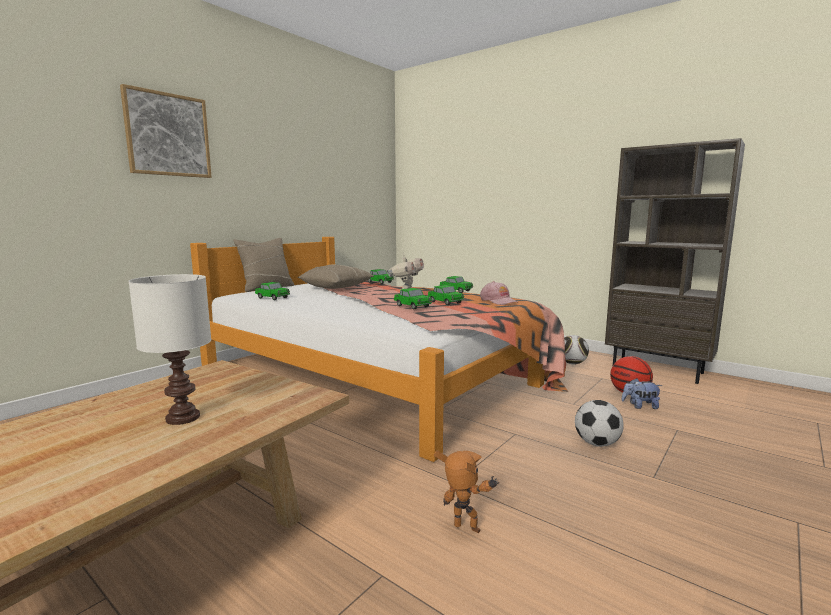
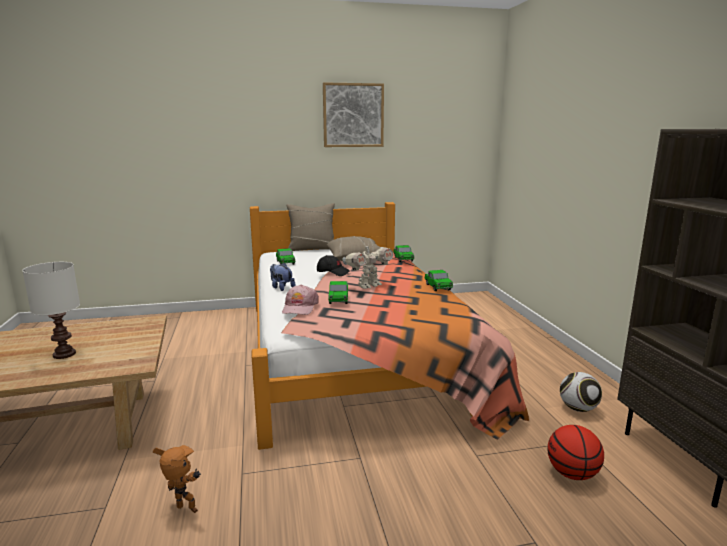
camera: 40 degrees right, 5 degrees up
picture [120,84,212,178] -> picture moved to [323,82,384,147]
toy car [427,285,464,305] -> none
toy robot [434,450,499,533] -> toy robot turned 45 degrees counterclockwise [153,445,201,513]
pink cap [480,281,519,305] -> pink cap moved to [282,285,319,315]
football [575,400,624,447] -> none
plush toy [621,378,662,409] -> plush toy moved to [270,262,295,291]
none -> black cap [317,255,350,276]

